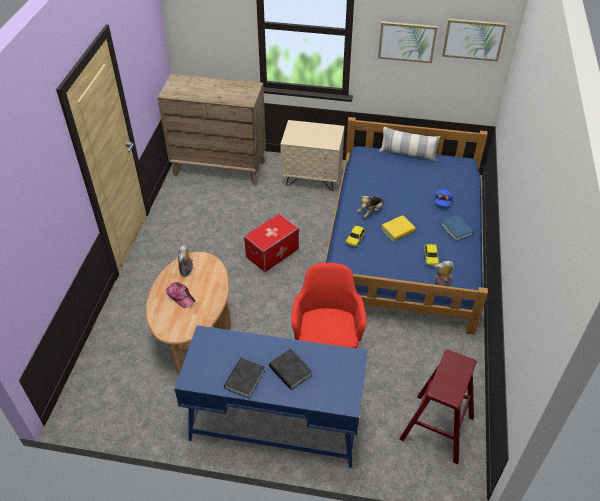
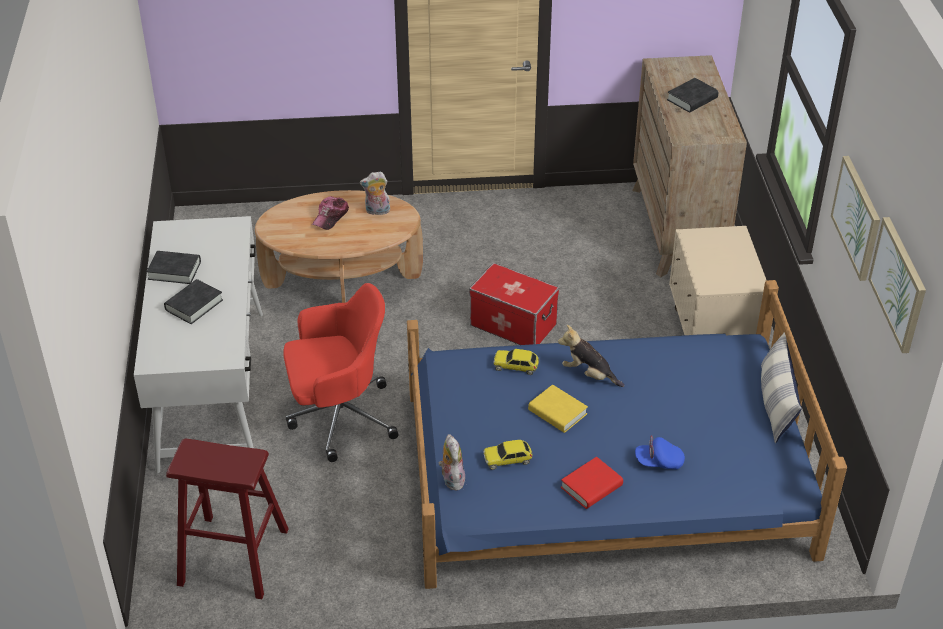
camera: 75 degrees right, 5 degrees down
blue desk [174,325,368,468] -> white desk [134,216,263,473]
blue book [441,215,474,242] -> red book [561,457,623,509]
none -> black book [667,78,718,112]

